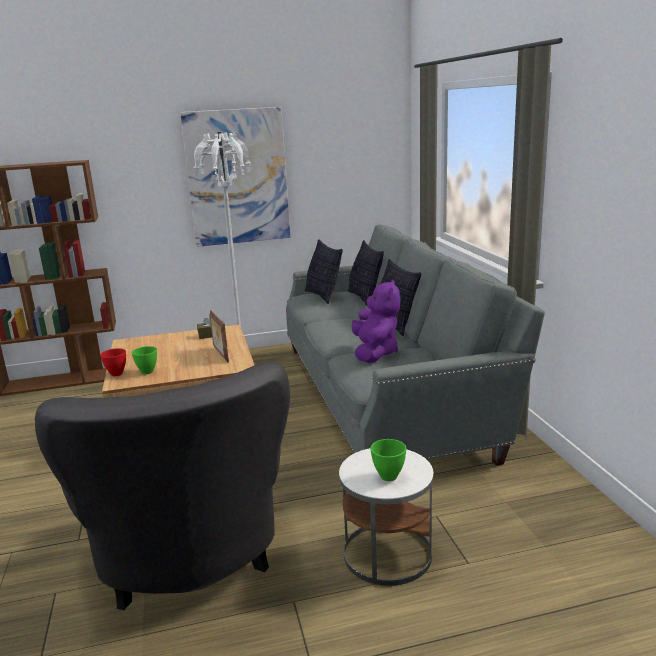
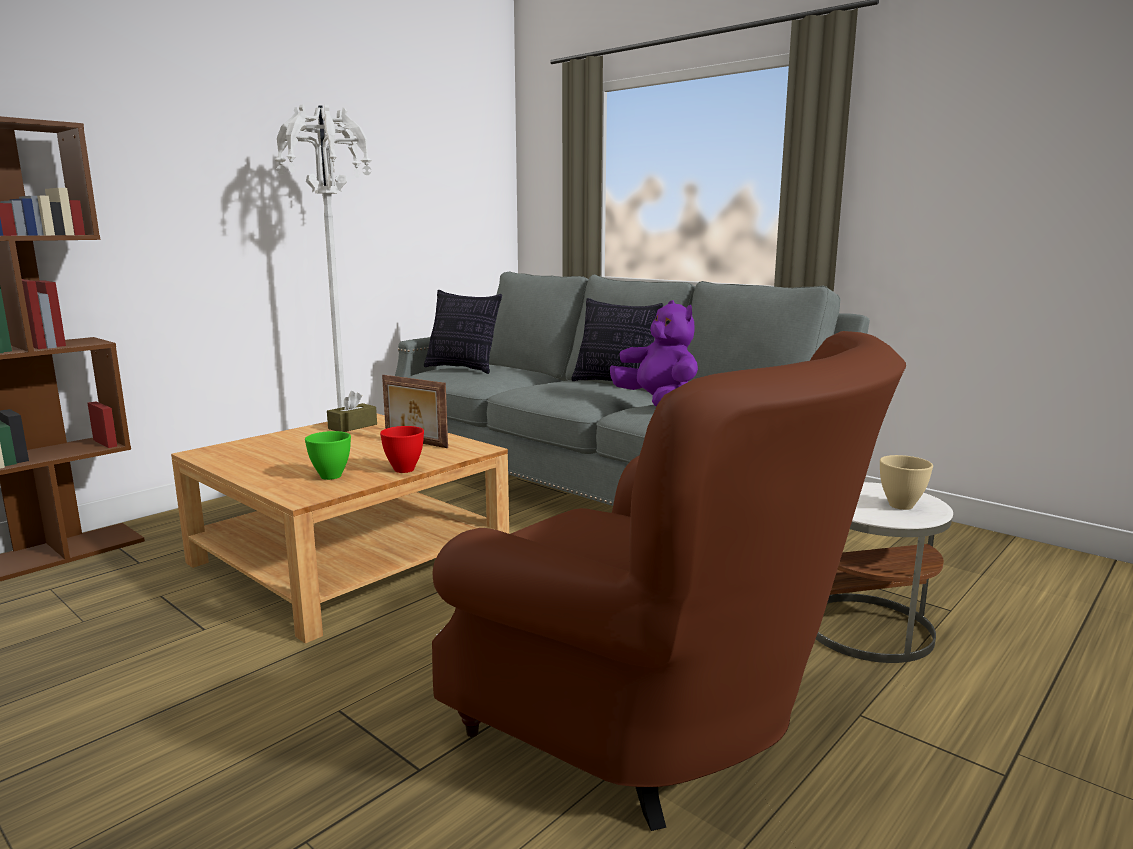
camera: 35 degrees left, 5 degrees down
grey armchair [35,361,290,610] -> brown armchair [432,331,906,831]
red bowl [100,348,126,376] -> red bowl moved to [380,426,424,473]
picture [180,107,290,247] -> none
pillow [348,240,384,306] -> none
green bowl [370,439,407,481] -> beige bowl [880,455,933,510]

